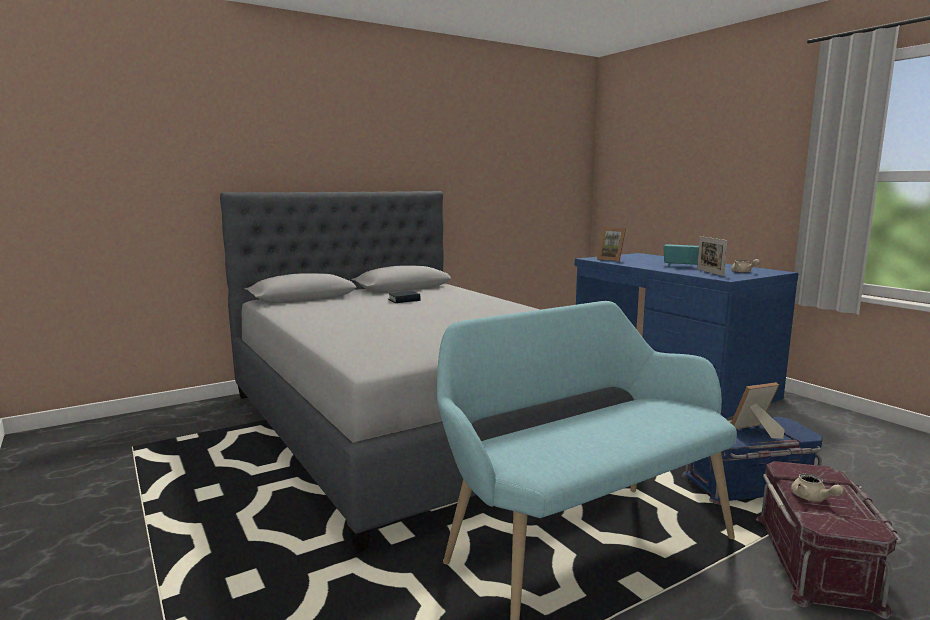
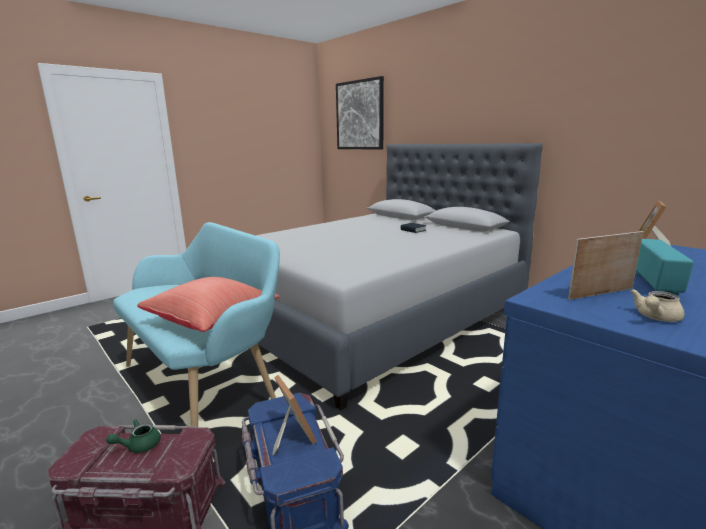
camera: 80 degrees right, 5 degrees up
beige teapot [791,473,844,501] -> green teapot [106,419,161,453]
none -> red pillow [137,277,280,332]
none -> picture [336,76,384,150]

